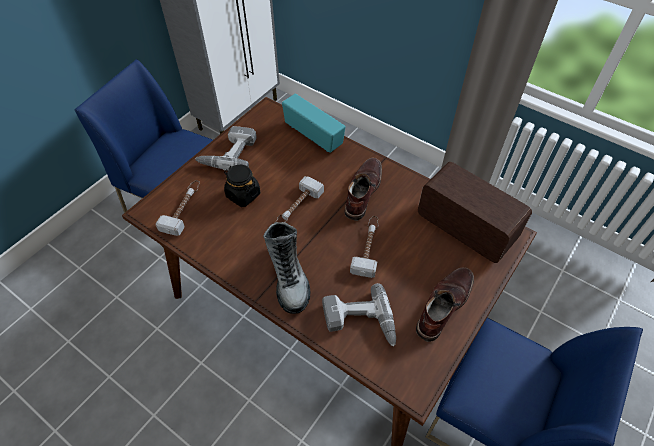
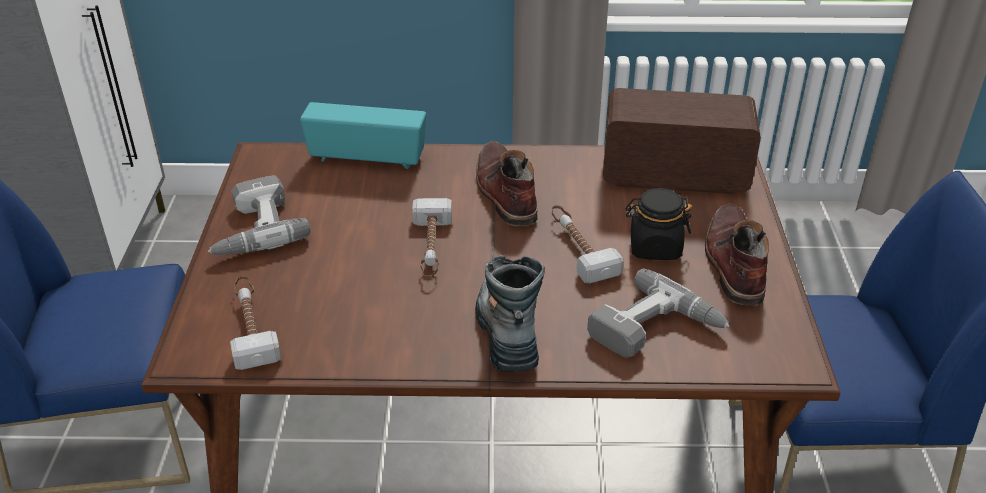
camera: 35 degrees left, 15 degrees down
black jar [224,165,260,207] -> black jar moved to [625,188,692,260]
boot [263,222,310,314] -> boot turned 135 degrees counterclockwise [475,255,545,372]

